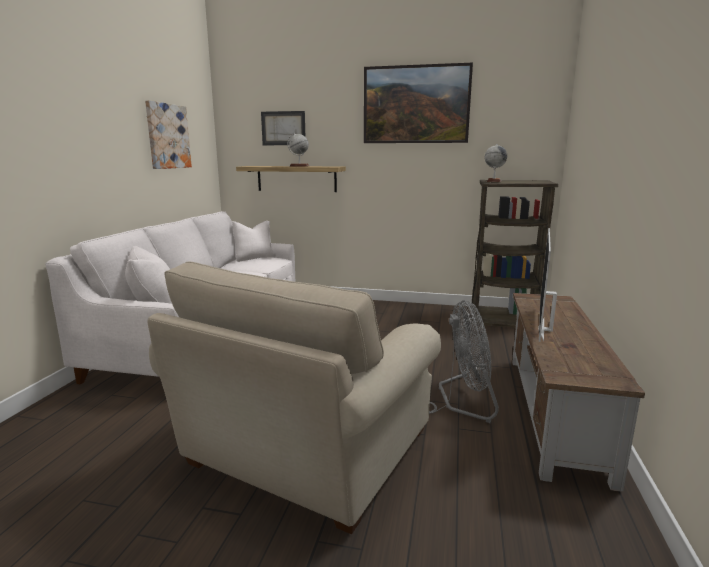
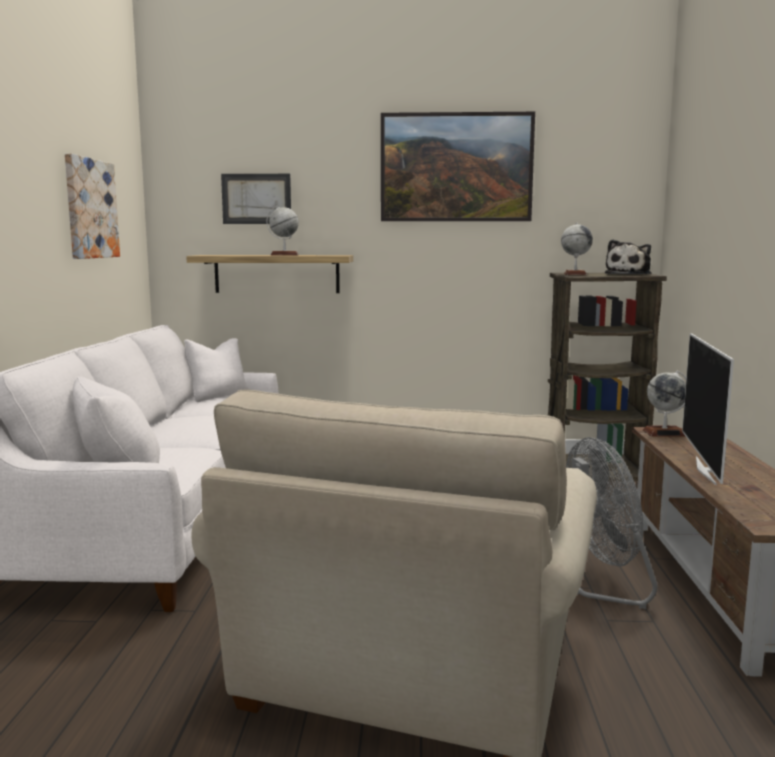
camera: 10 degrees left, 5 degrees down
none -> plush toy [605,240,652,274]
none -> globe [643,370,686,436]

